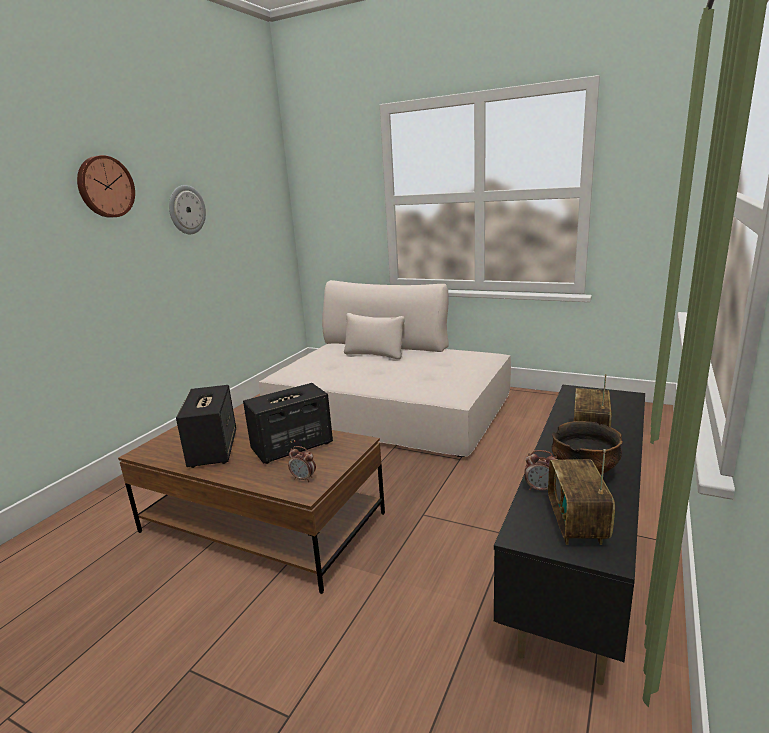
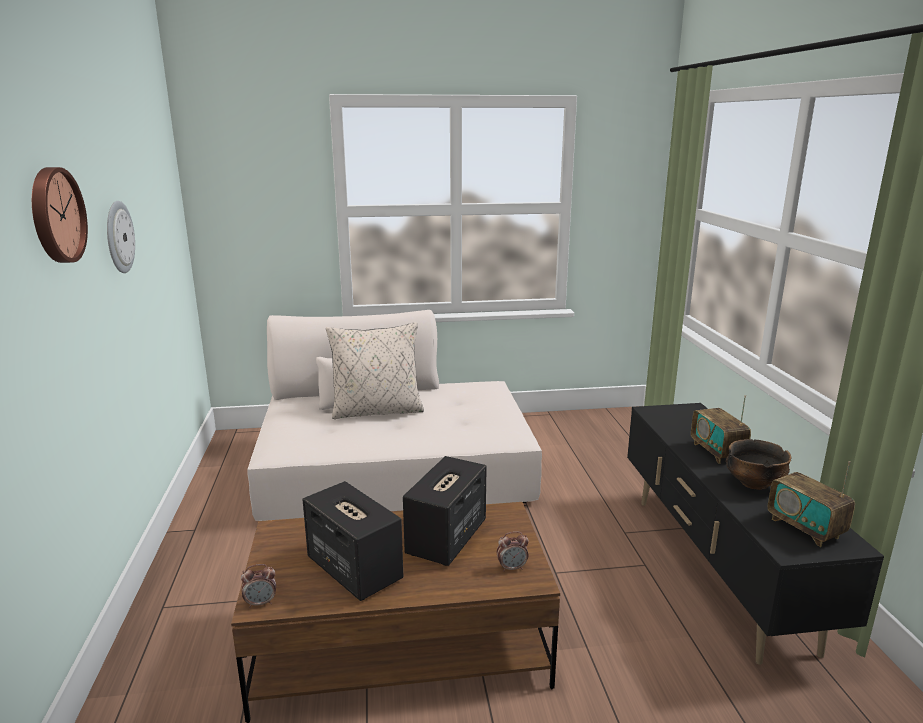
camera: 35 degrees left, 0 degrees up
alarm clock [524,450,558,491] -> alarm clock moved to [241,564,276,608]
none -> beige pillow [326,322,424,419]

